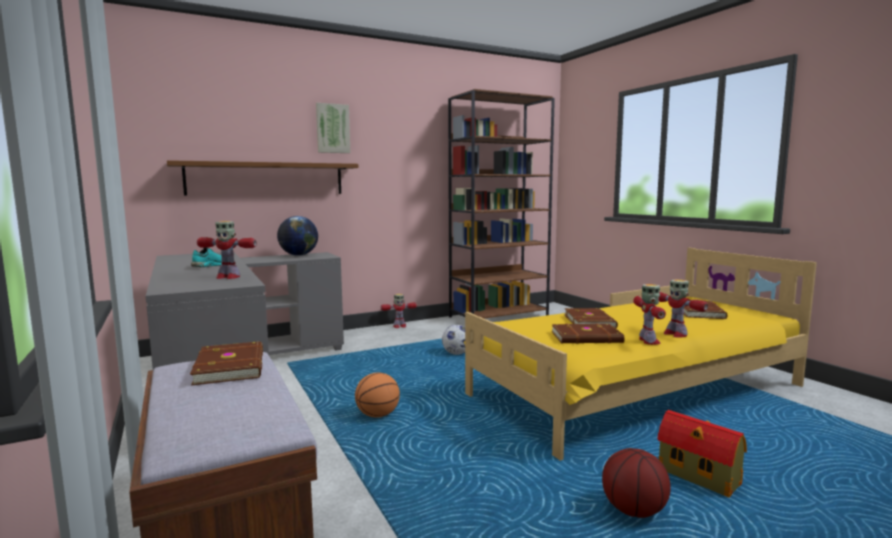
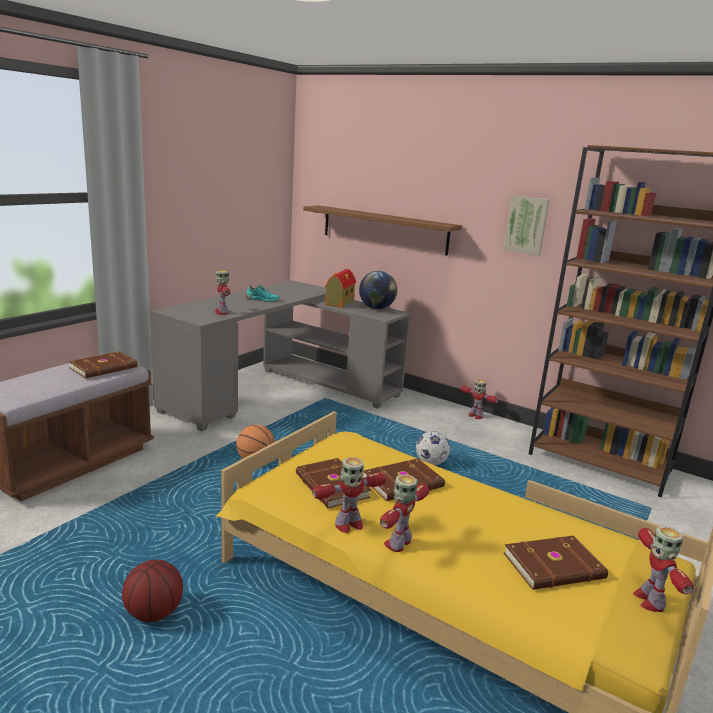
camera: 60 degrees right, 10 degrees up
picture [316,103,350,153] -> picture moved to [504,195,550,256]
toy house [657,410,747,497] -> toy house moved to [325,269,356,308]
none -> toy robot [633,526,694,612]

